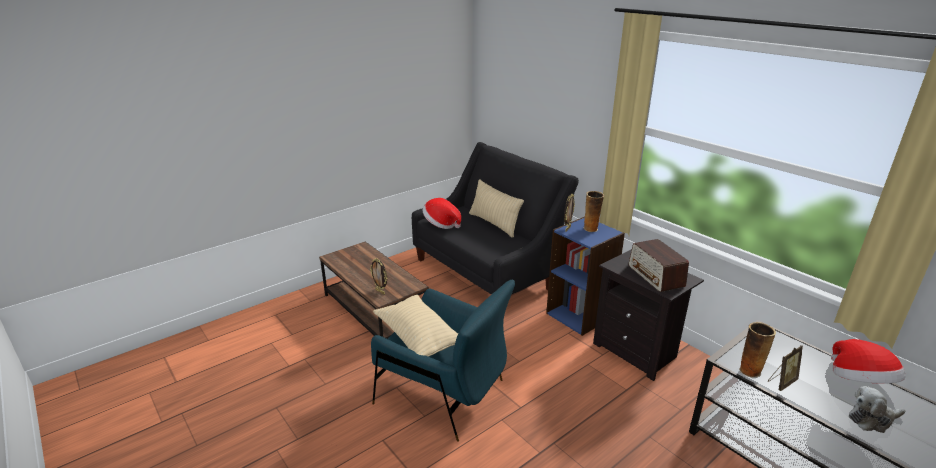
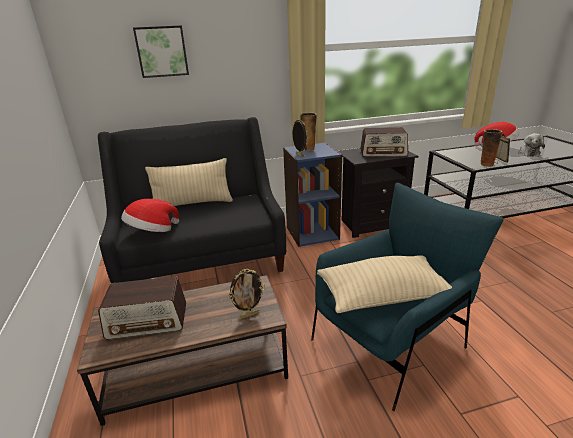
camera: 65 degrees left, 0 degrees up
none -> radio [98,276,186,340]
none -> picture [133,25,189,78]

